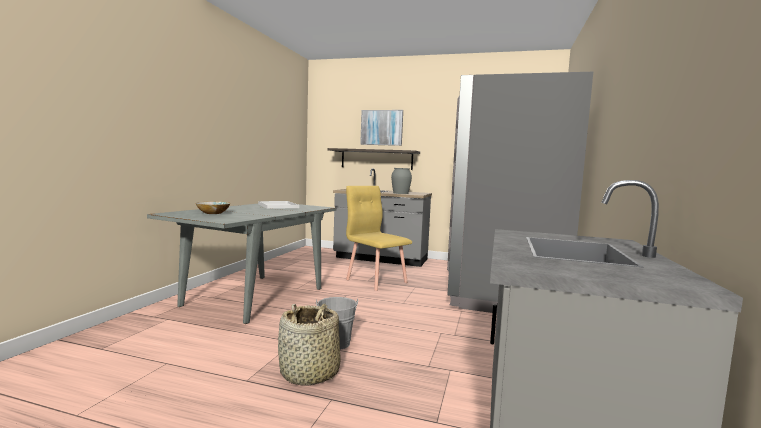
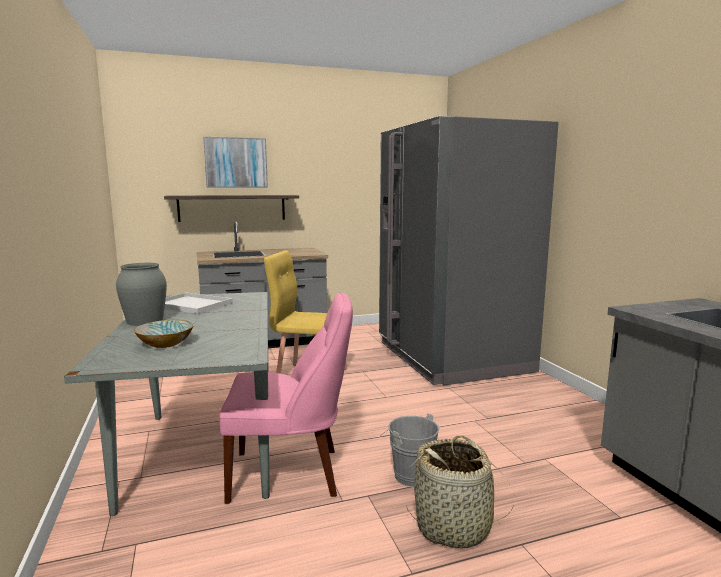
camera: 35 degrees left, 5 degrees up
grey vase [391,168,412,194] -> grey vase moved to [116,263,167,326]
none -> pink chair [219,293,353,504]

